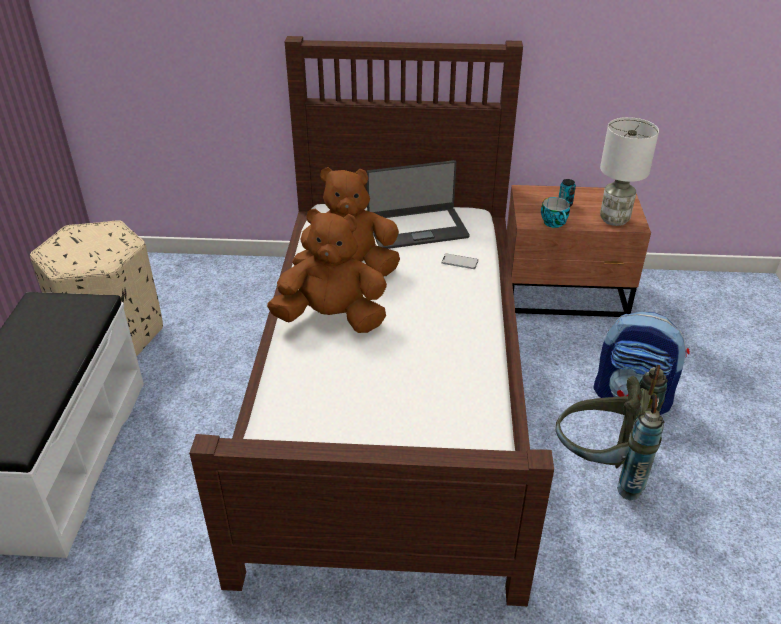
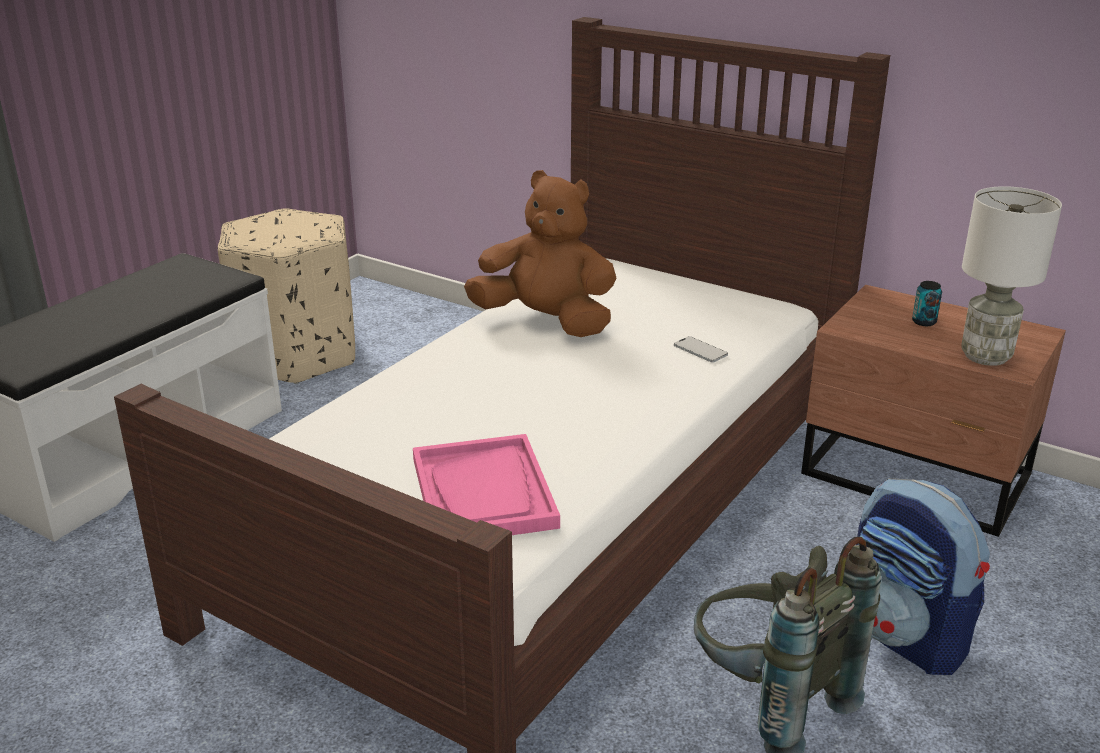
camera: 30 degrees right, 10 degrees down
brown plush toy [267,208,387,333] -> none
laptop [366,160,470,249] -> none
cup [541,197,570,228] -> none
none -> pink tray [413,434,560,535]

